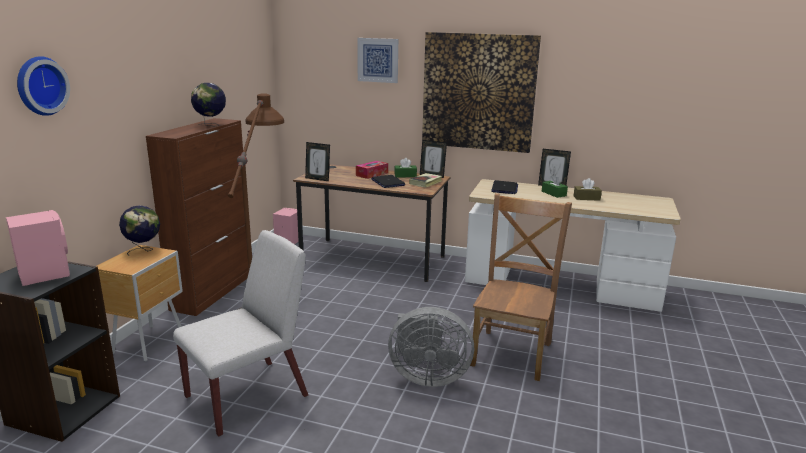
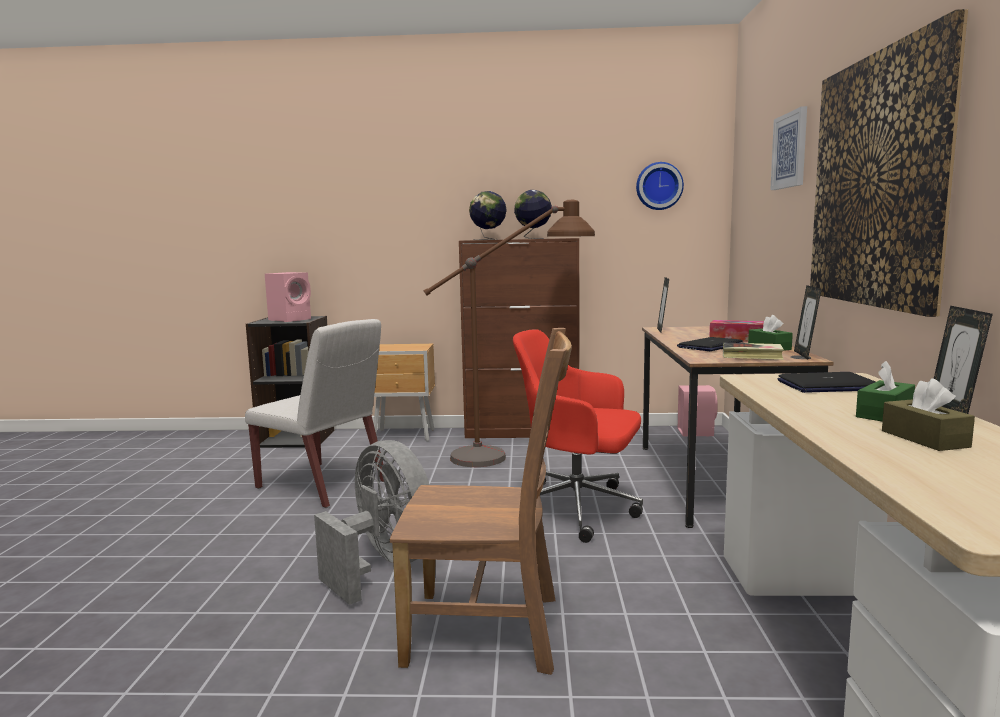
camera: 75 degrees right, 10 degrees down
wall clock [17,56,70,116] -> wall clock moved to [636,162,684,210]
globe [119,205,160,256] -> globe moved to [469,191,507,240]
grey fan [388,307,474,387] -> grey fan turned 150 degrees clockwise [314,440,430,605]
none -> red office chair [513,330,643,543]

